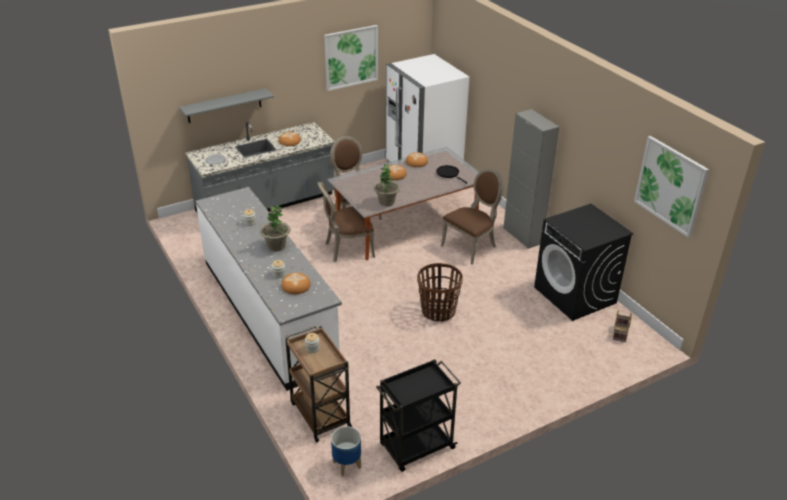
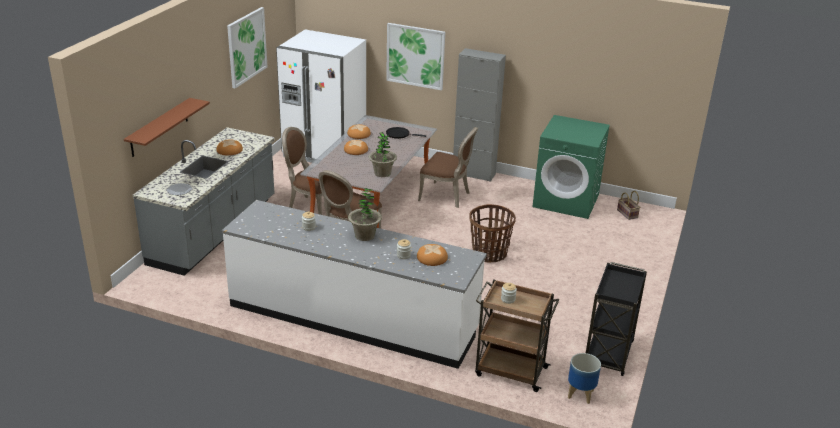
camera: 40 degrees left, 5 degrees down
grey shelf [179,88,274,123] -> brown shelf [124,98,210,157]
brown chair [441,168,503,265] -> brown chair turned 105 degrees clockwise [418,127,478,208]
black washing machine [534,204,634,321] -> green washing machine [532,115,610,219]
picture [634,136,709,237] -> picture moved to [386,23,445,90]

